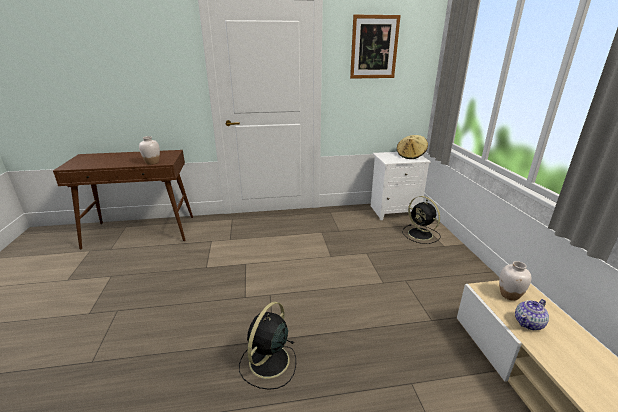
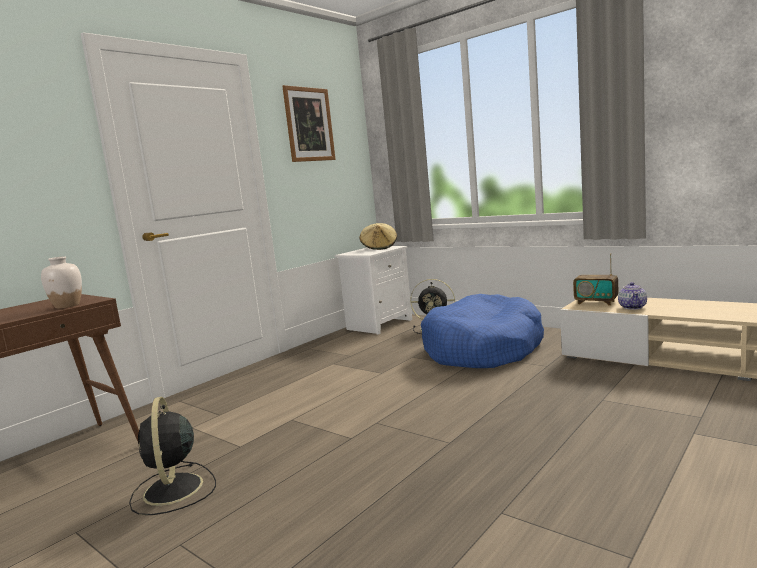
camera: 40 degrees left, 15 degrees down
black fan [239,302,296,390] -> black fan moved to [129,397,216,515]
white vase [499,261,531,301] -> radio [573,254,618,306]
none -> blue dog bed [421,294,544,368]

